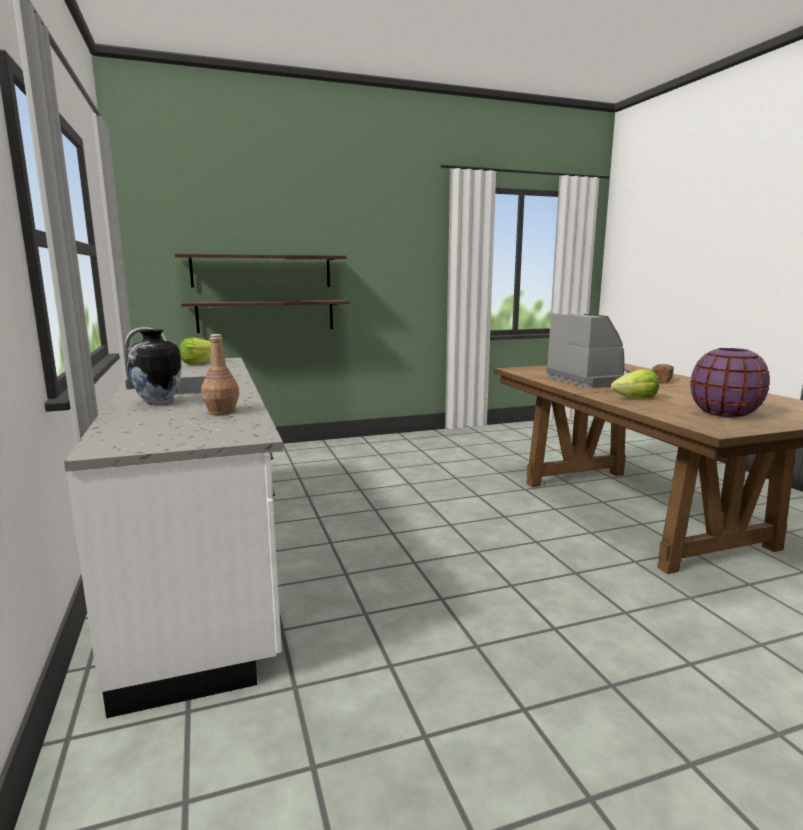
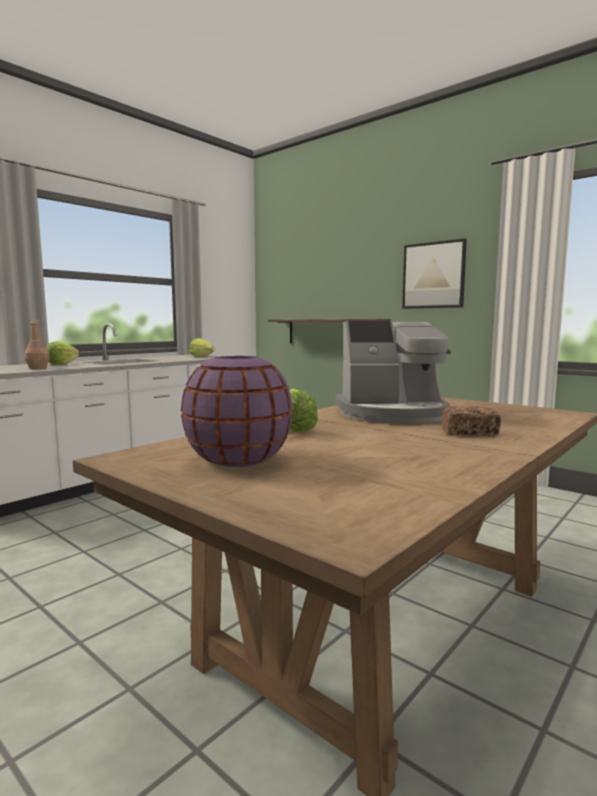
camera: 60 degrees right, 5 degrees down
vase [127,329,182,405] -> lettuce [46,341,80,365]
shelf [175,254,346,288] -> none
coffee machine [546,313,631,388] -> coffee machine turned 45 degrees clockwise [335,321,451,424]
none -> picture [402,238,467,309]

